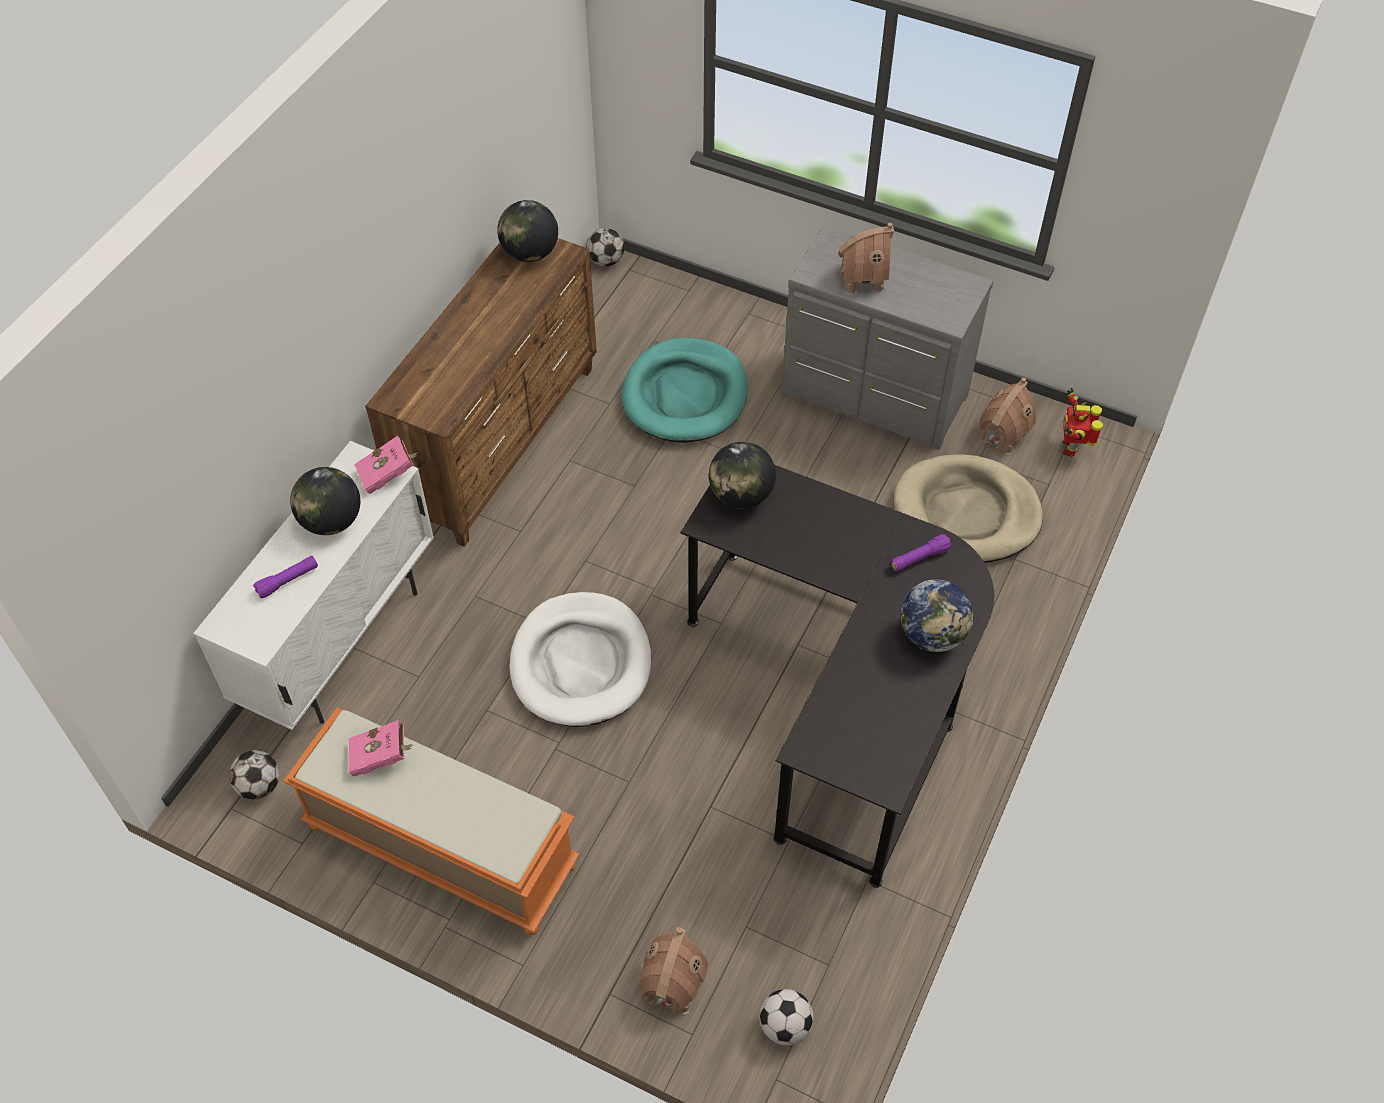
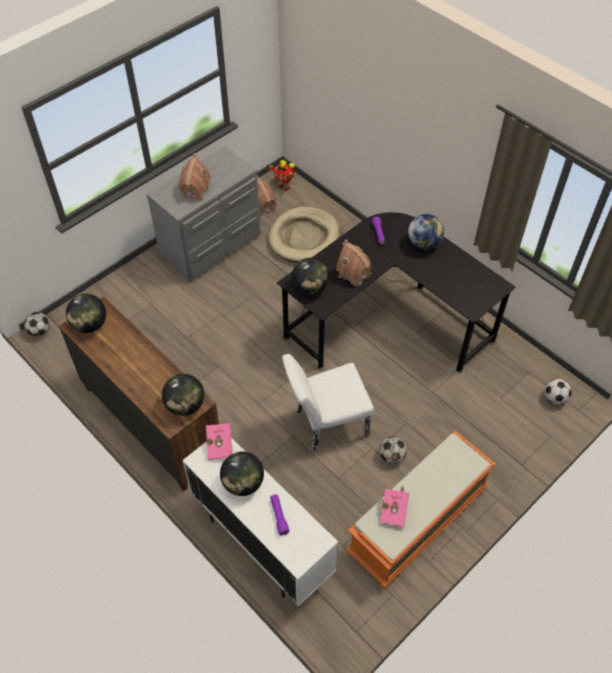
camera: 70 degrees left, 0 degrees up
football [229,750,280,800] -> football moved to [379,437,407,464]
white dog bed [510,592,651,727] -> white chair [282,354,374,452]
turquoise dog bed [622,338,748,443] -> none
toy house [640,927,708,1016] -> toy house moved to [336,240,372,286]
none -> globe [162,374,204,416]

